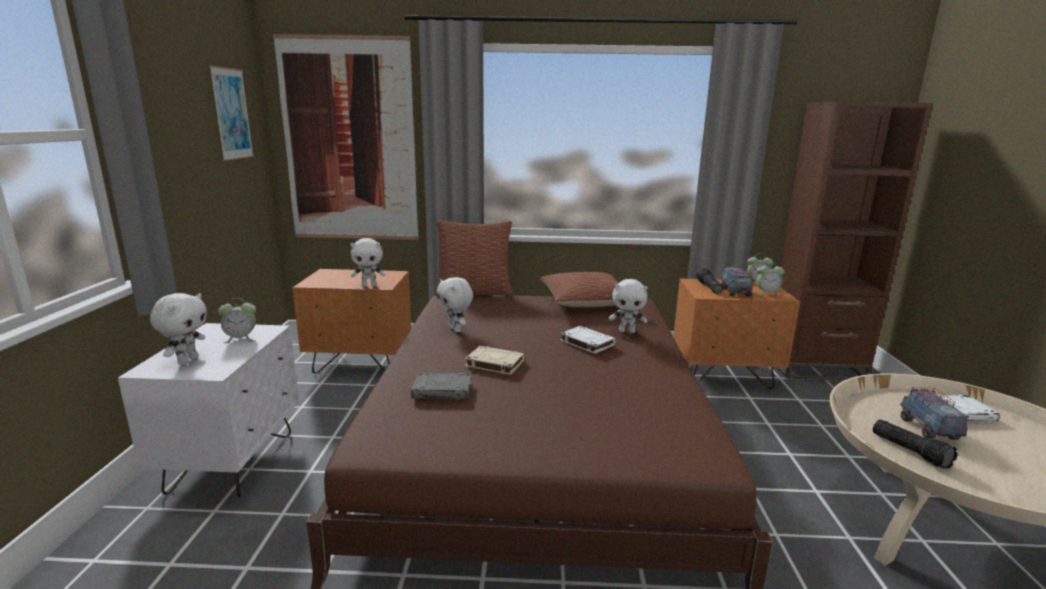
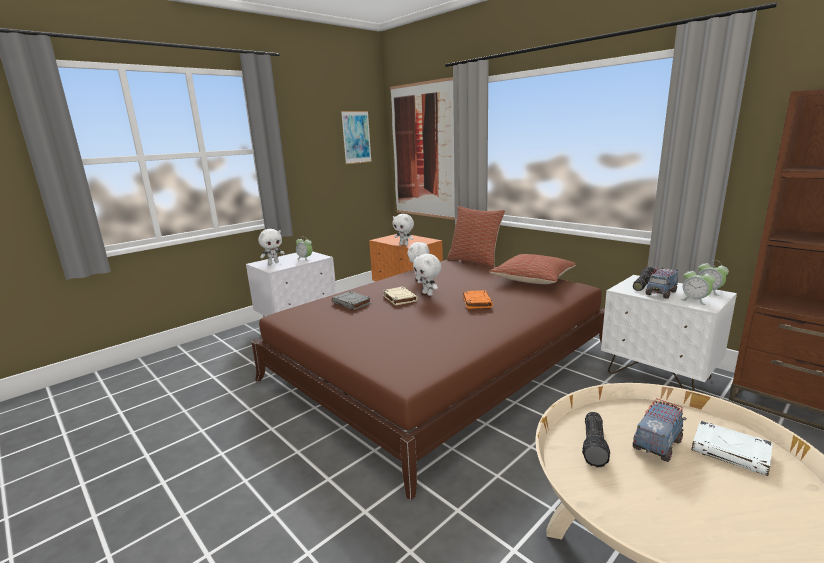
camera: 45 degrees right, 0 degrees up
white book [560,326,616,354] -> orange book [463,290,493,309]
white plush toy [609,279,648,333] -> white plush toy moved to [413,254,441,296]
orange nightstand [673,279,800,389] -> white nightstand [601,275,737,391]

